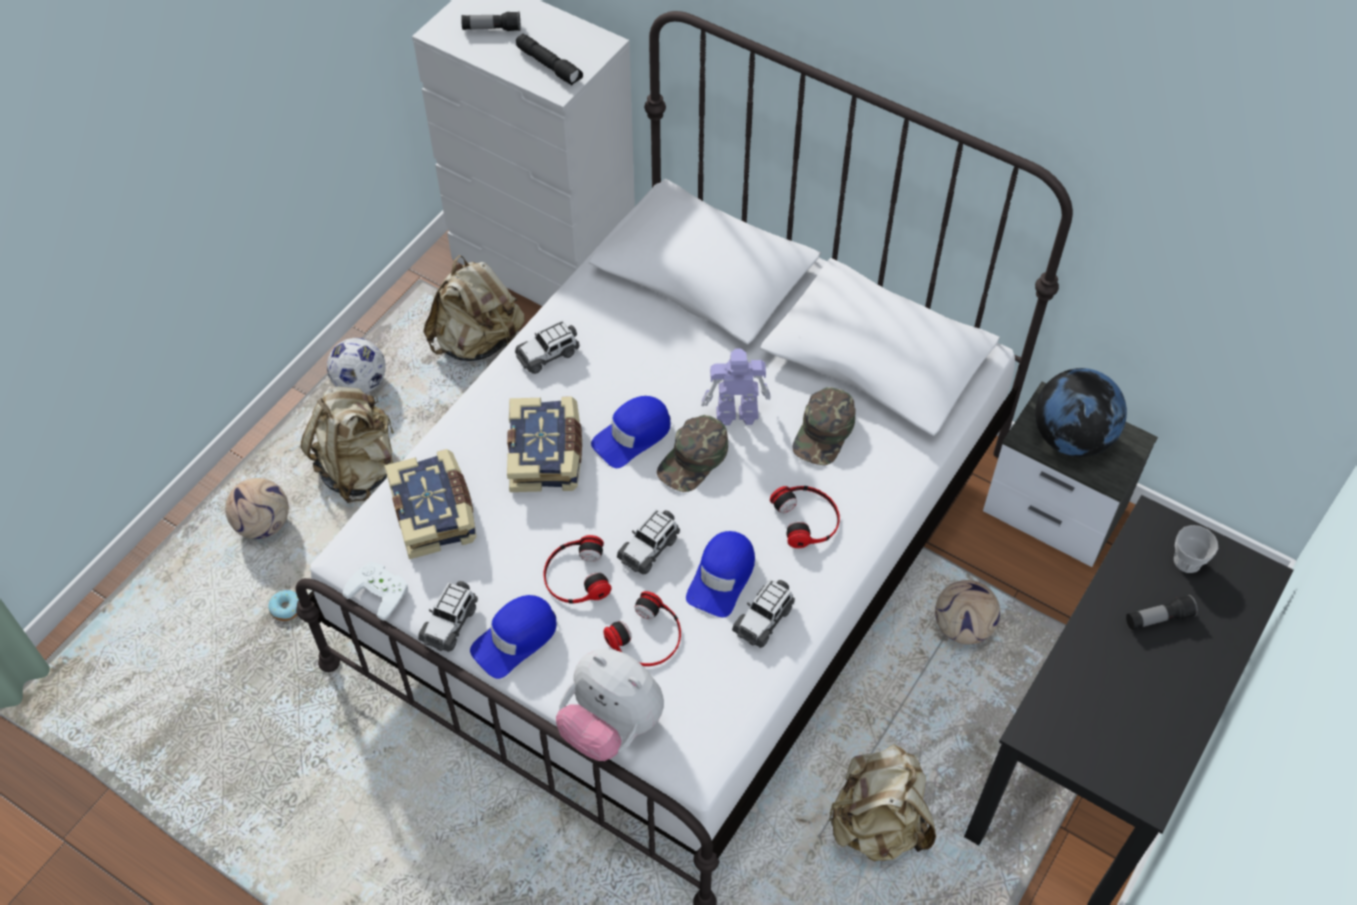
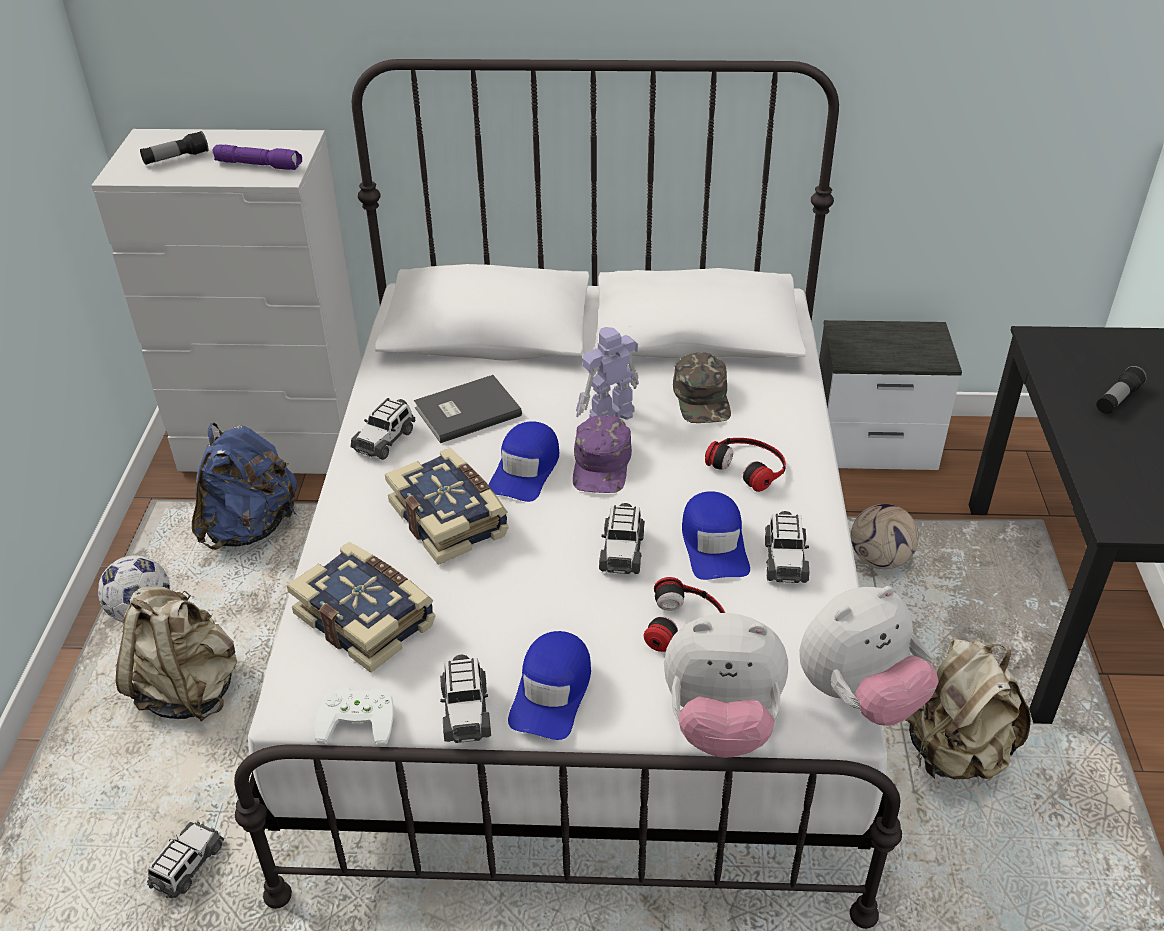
camera: 30 degrees left, 15 degrees down
football [225,478,289,539] -> none
donut [269,590,299,621] -> toy car [147,821,224,898]
beige backpack [424,255,525,361] -> blue backpack [192,423,297,550]
black flashlight [516,34,583,85] -> purple flashlight [212,144,302,170]
headphones [544,535,612,604] -> none
green cap [657,415,728,492] -> purple cap [573,415,632,493]
globe [1035,368,1127,457] -> none
cup [1174,525,1218,573] -> none
none -> grey book [414,375,522,443]
none -> plush toy [799,586,939,726]

